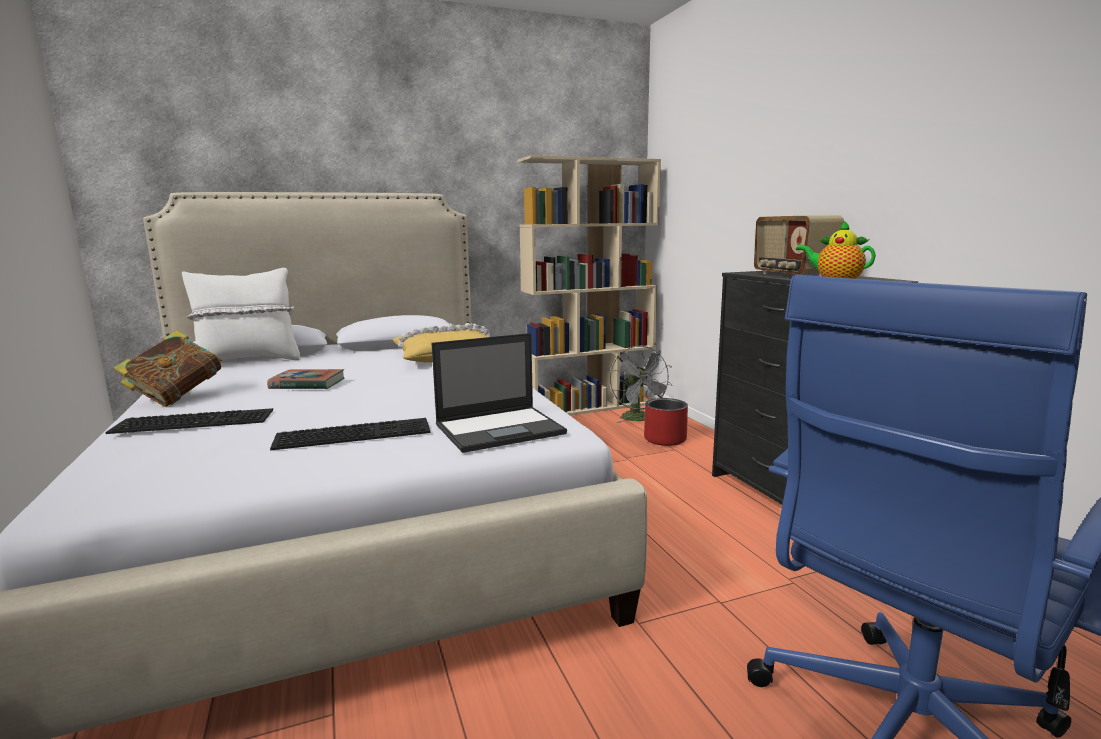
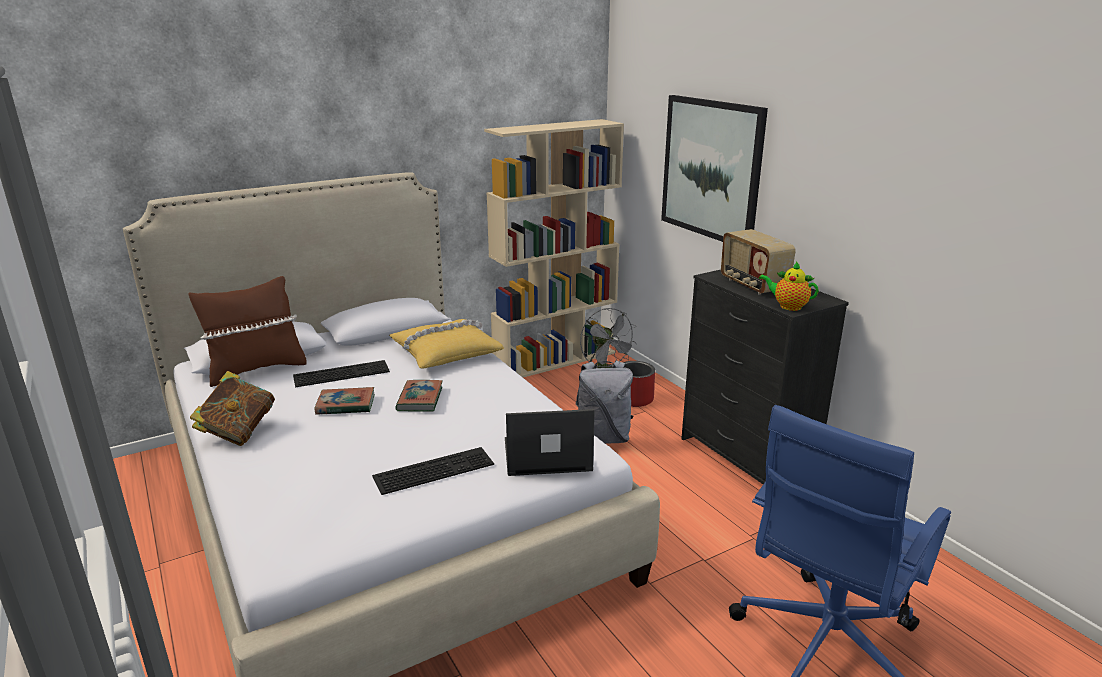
camera: 10 degrees left, 10 degrees up
keyboard [106,408,273,434] -> keyboard moved to [293,360,390,388]
white pillow [182,268,300,361] -> brown pillow [189,276,306,387]
laptop [431,333,567,453] -> laptop turned 150 degrees counterclockwise [505,409,595,476]
none -> book [395,380,443,412]
none -> grey backpack [575,360,633,444]
none -> picture [661,95,768,242]

